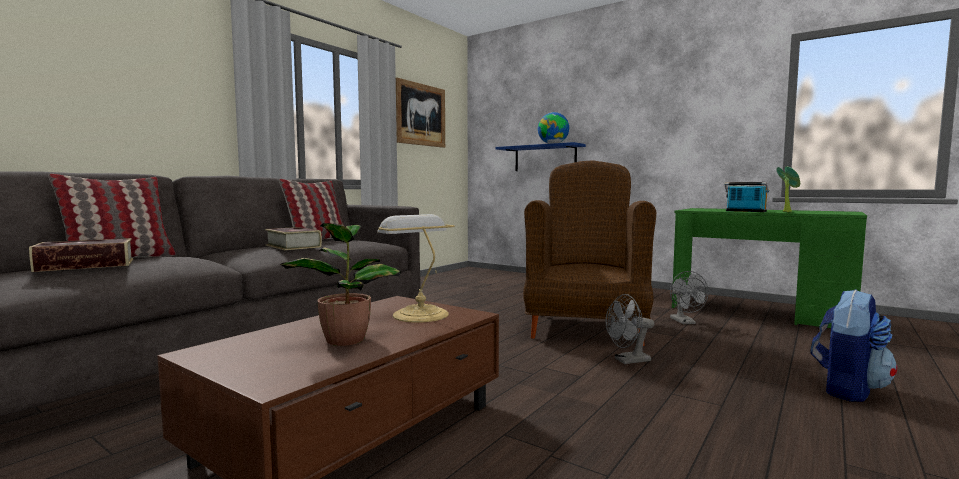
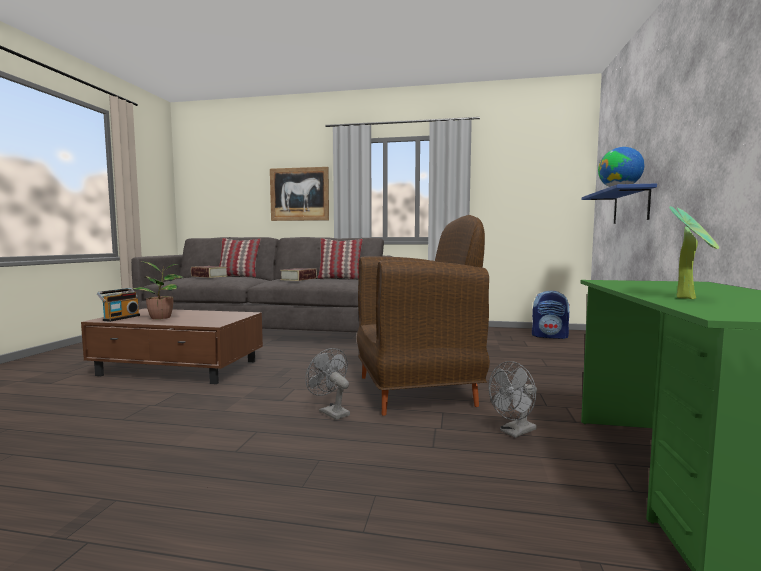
camera: 65 degrees right, 0 degrees up
table lamp [377,214,455,323] -> none
picture [396,78,445,148] -> picture moved to [270,167,329,221]
radio [724,182,769,212] -> radio moved to [97,288,140,322]
backpack [810,289,897,402] -> backpack moved to [532,290,569,339]

